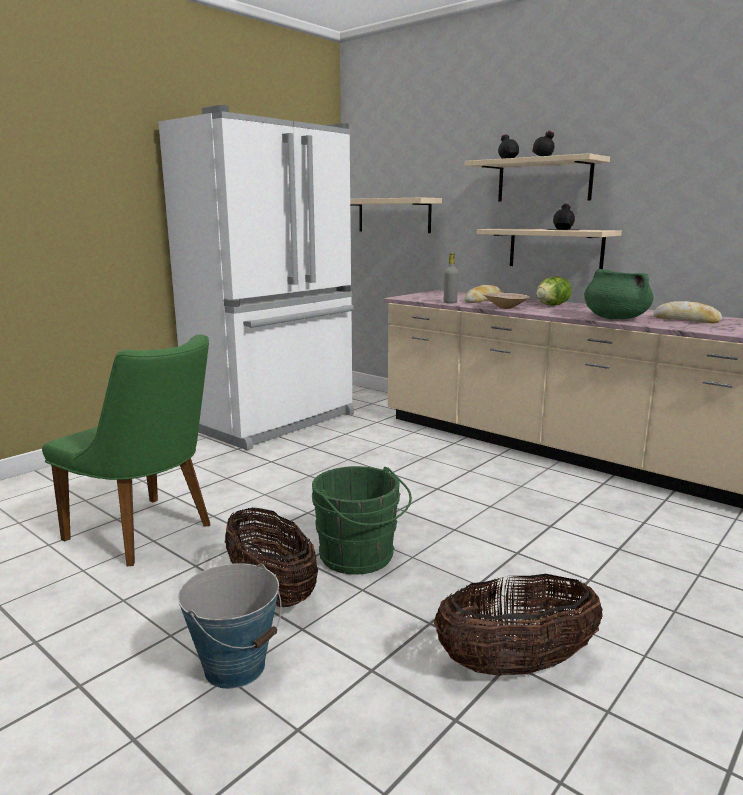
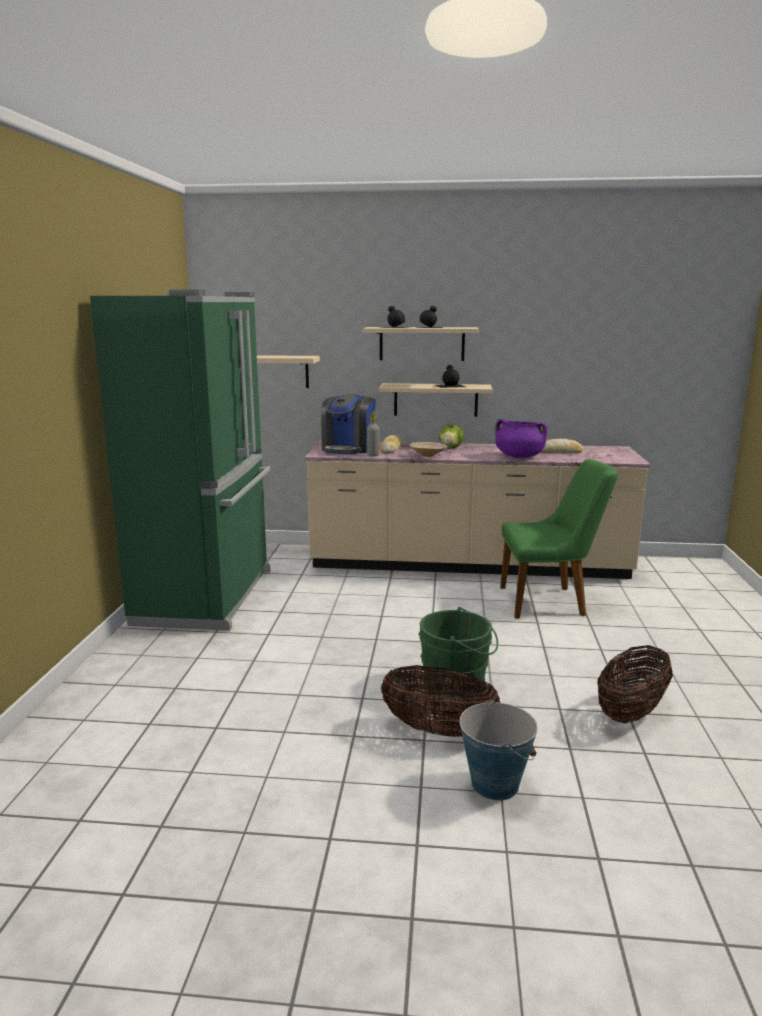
camera: 35 degrees left, 0 degrees up
green chair [42,334,210,566] -> green chair moved to [500,459,619,619]
white fridge [158,105,354,450] -> green fridge [90,289,270,631]
green cooking pot [584,268,654,319] -> purple cooking pot [495,419,547,458]
none -> coffee machine [321,394,376,455]

